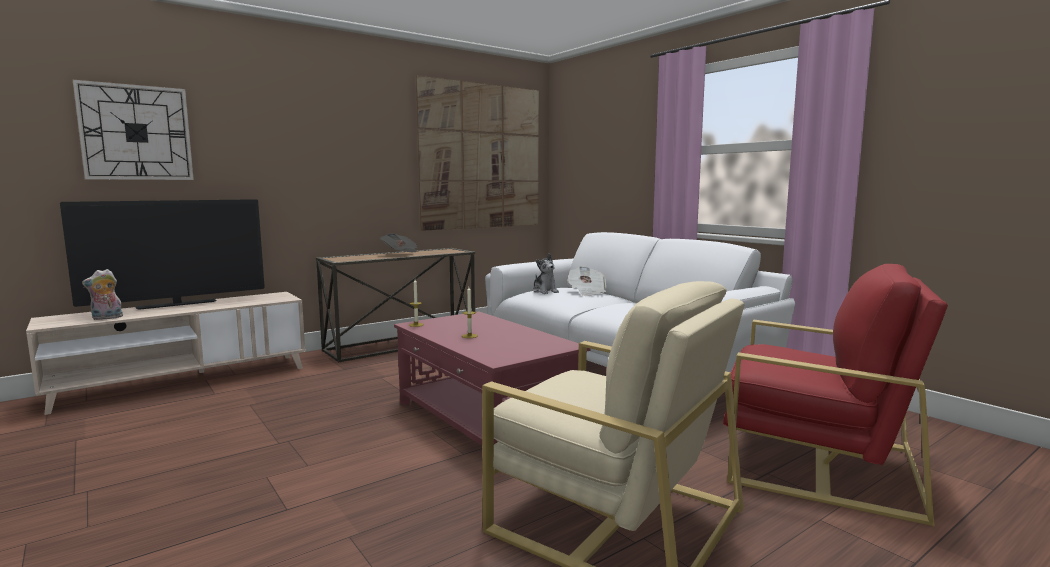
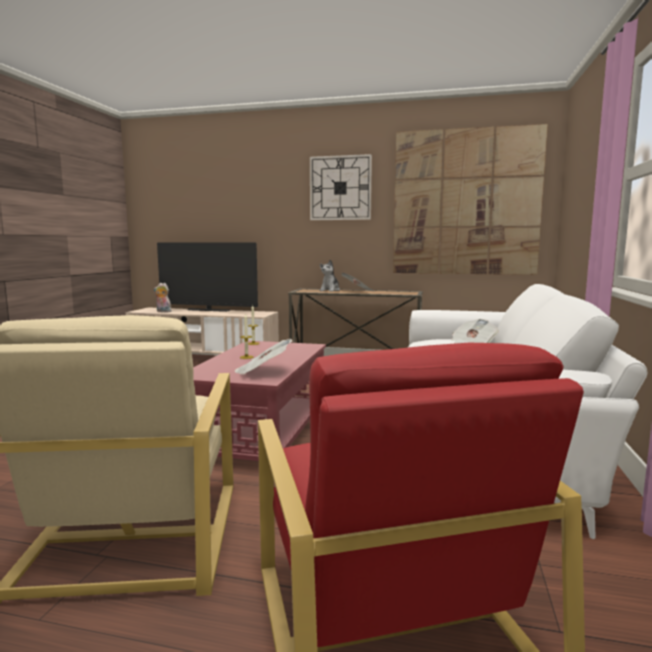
camera: 50 degrees right, 0 degrees up
wall clock [72,79,194,180] -> wall clock moved to [310,154,372,220]
plush toy [533,254,559,294] -> plush toy moved to [320,260,340,292]
none -> newspaper [235,339,292,375]

